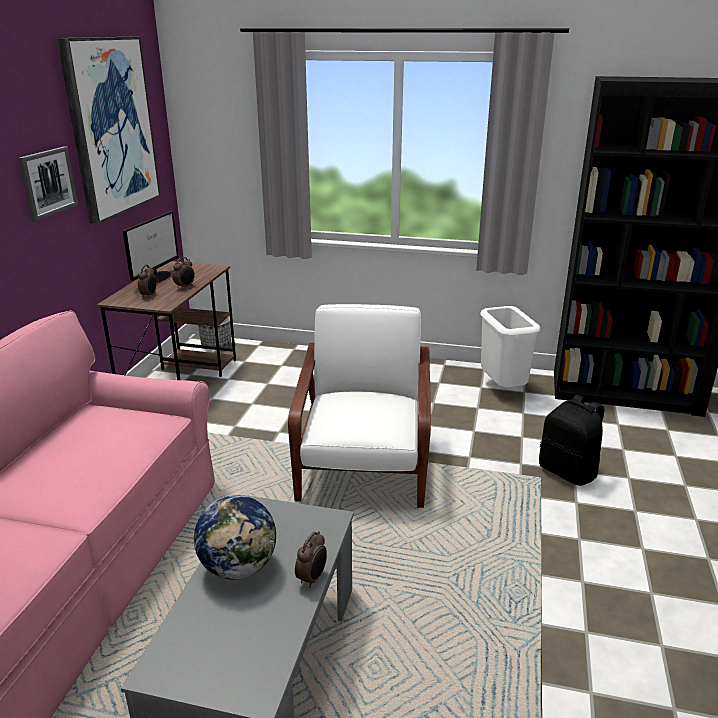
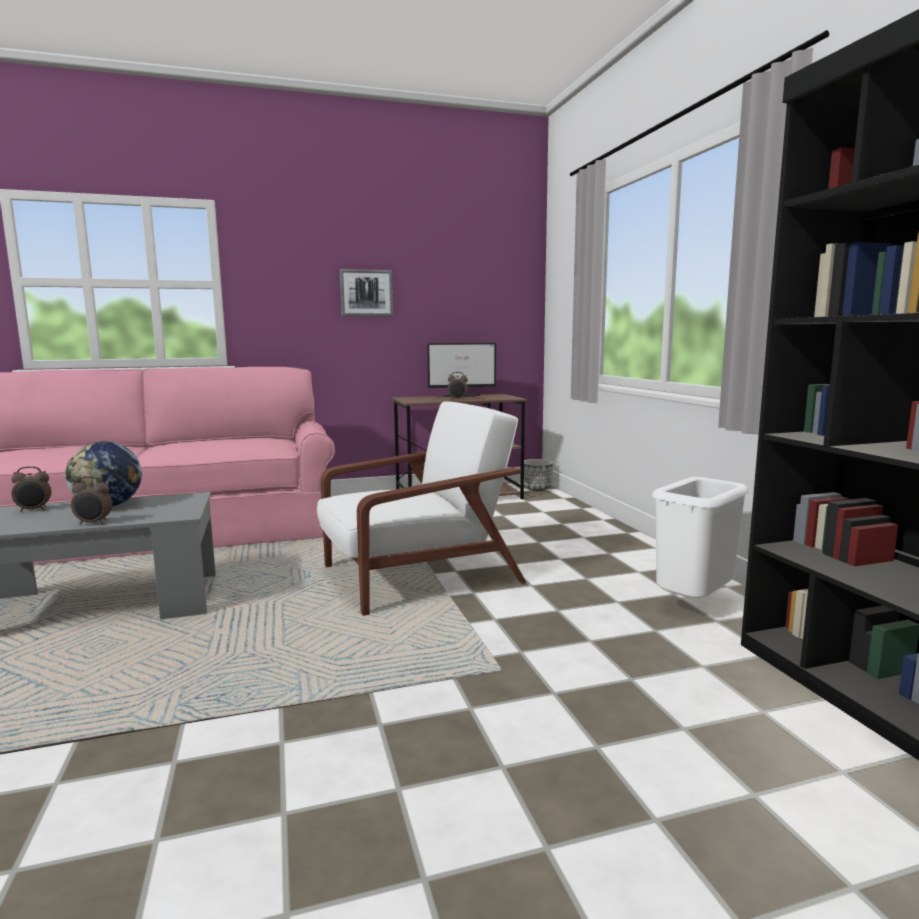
camera: 60 degrees right, 15 degrees down
picture [57,37,160,224] -> none
alarm clock [138,265,157,298] -> alarm clock moved to [11,466,52,512]
black backpack [539,395,605,486] -> none

